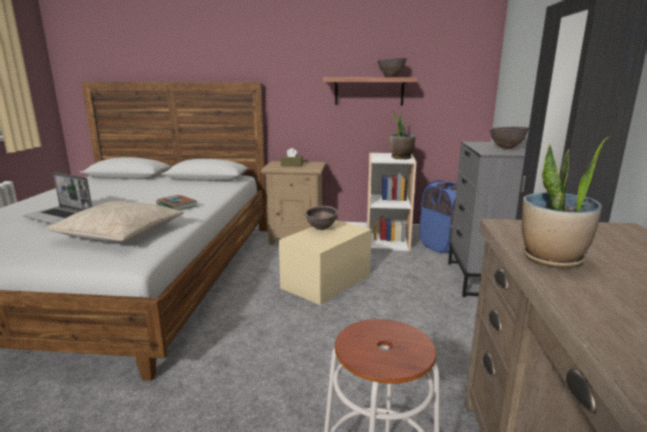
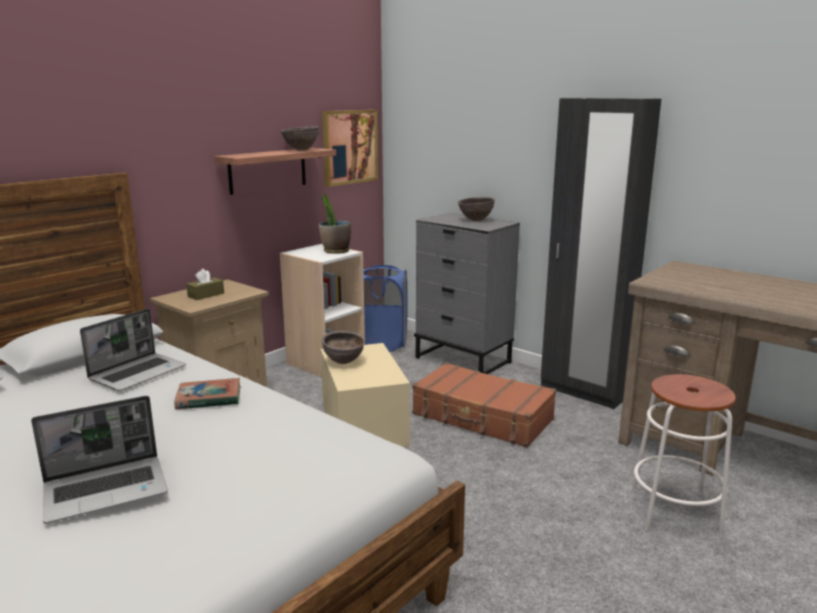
camera: 55 degrees left, 0 degrees up
beige pillow [46,201,184,243] -> none
potted plant [522,136,610,268] -> none
none -> laptop [80,309,186,391]
none -> picture [322,110,378,187]
none -> brown suitcase [412,363,556,448]

